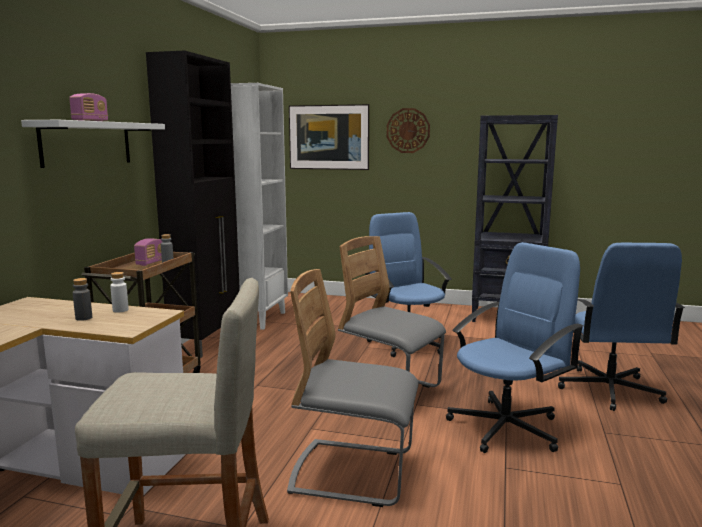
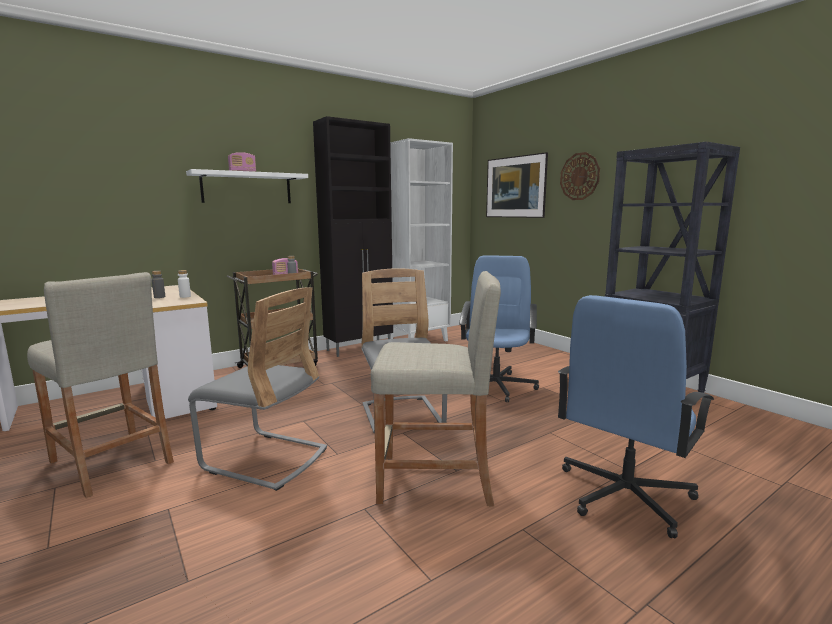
camera: 40 degrees right, 0 degrees up
grey chair [287,269,419,507] -> grey chair turned 150 degrees clockwise [188,287,327,491]
blue office chair [446,242,584,453] -> beige stool [371,271,501,506]

